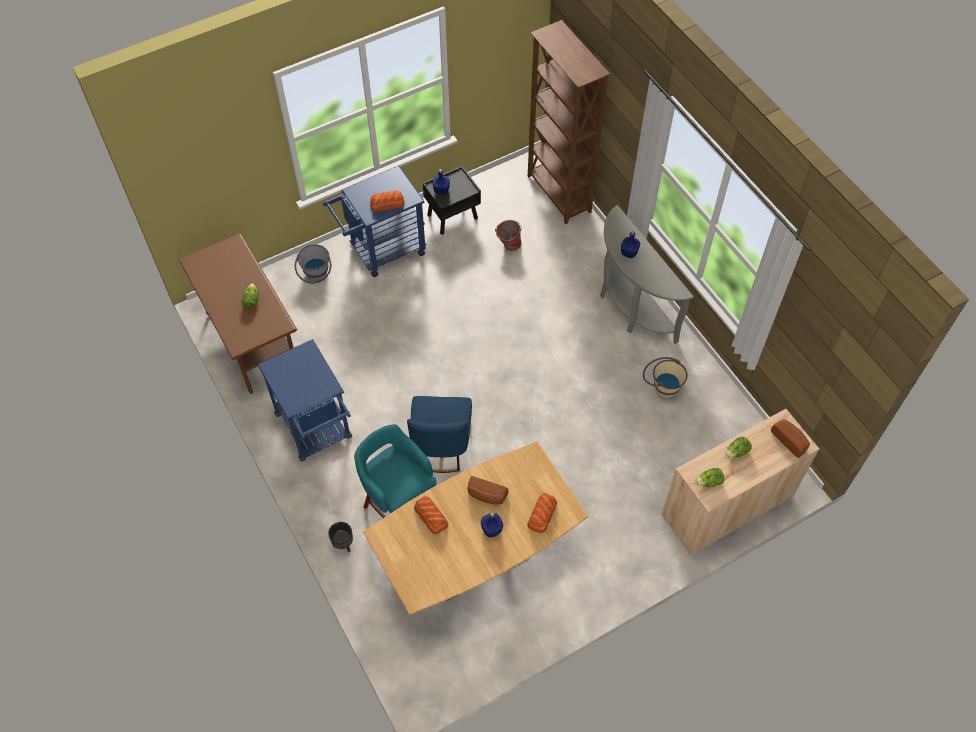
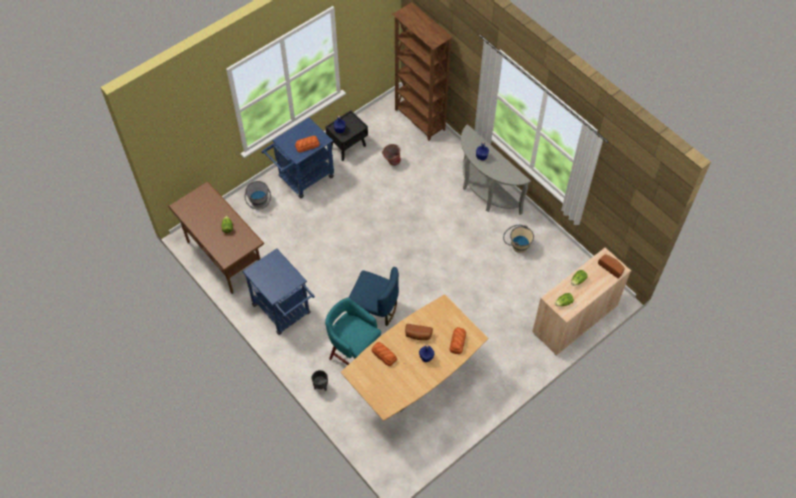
camera: 10 degrees left, 0 degrees up
blue chair [407,396,472,473] -> blue chair turned 60 degrees counterclockwise [349,267,399,326]

